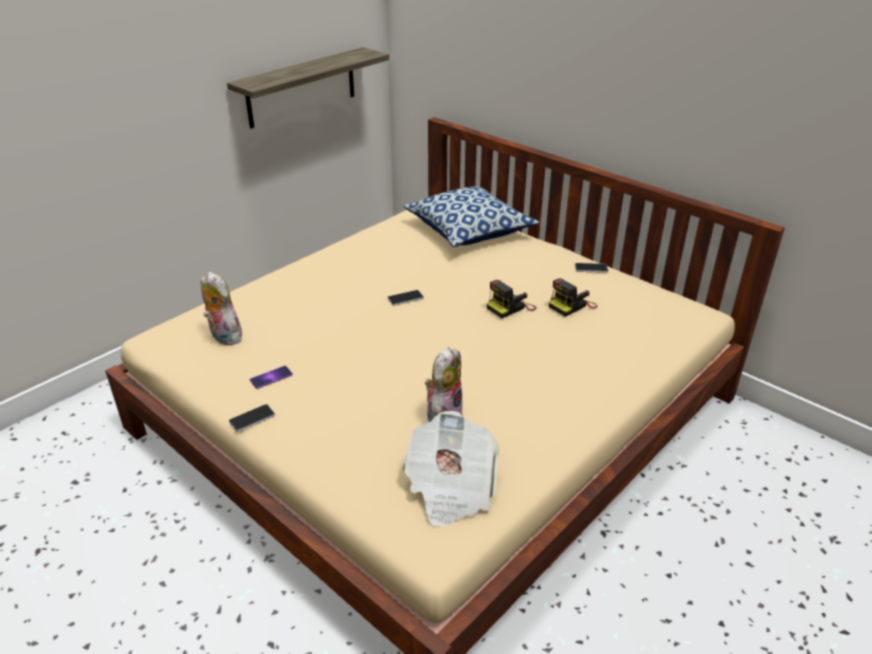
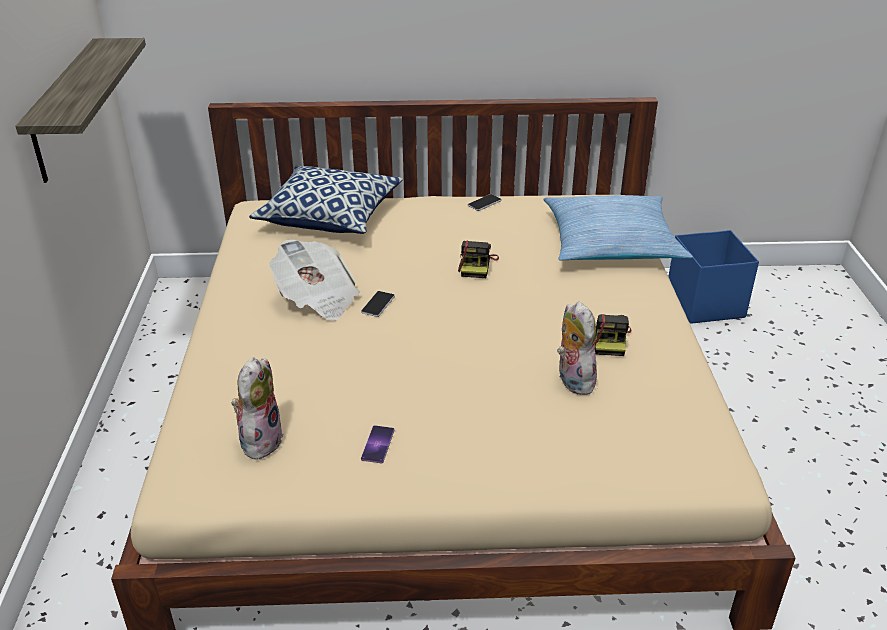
camera: 45 degrees left, 0 degrees up
plush toy [201,272,242,345] -> plush toy turned 105 degrees clockwise [232,357,284,462]
phone [229,404,275,432] -> none
newspaper [403,411,500,527] -> newspaper moved to [269,239,360,321]
camera [549,278,598,317] -> camera moved to [595,314,631,356]
none -> pillow [544,195,693,260]
none -> blue storage box [668,230,759,324]

